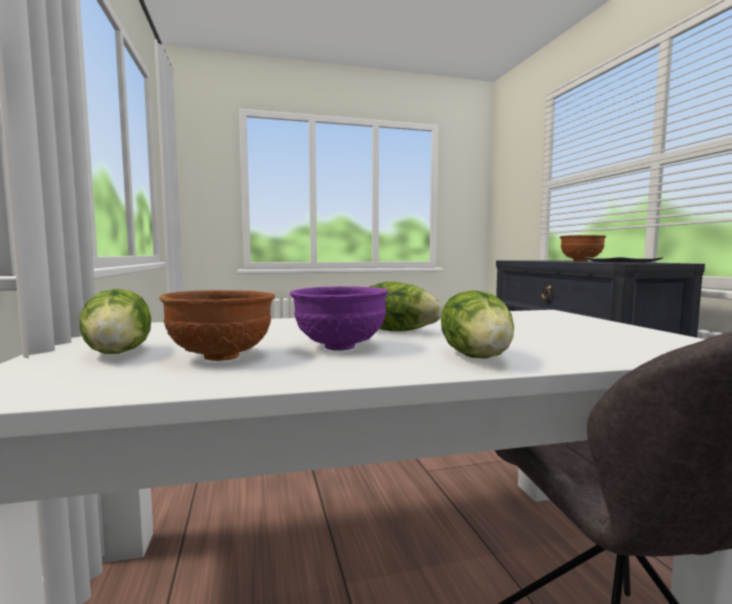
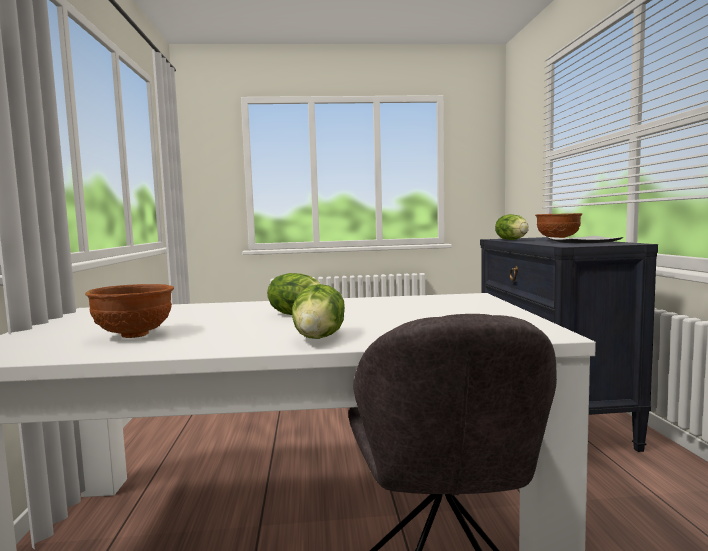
camera: 10 degrees right, 0 degrees up
lettuce [80,289,151,354] -> lettuce moved to [495,214,529,240]
purple bowl [290,286,389,350] -> none

